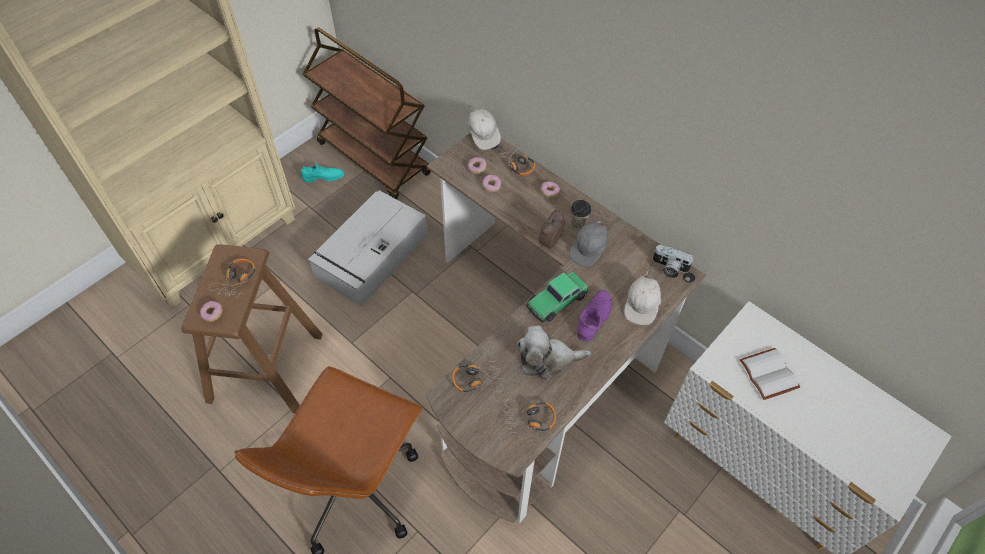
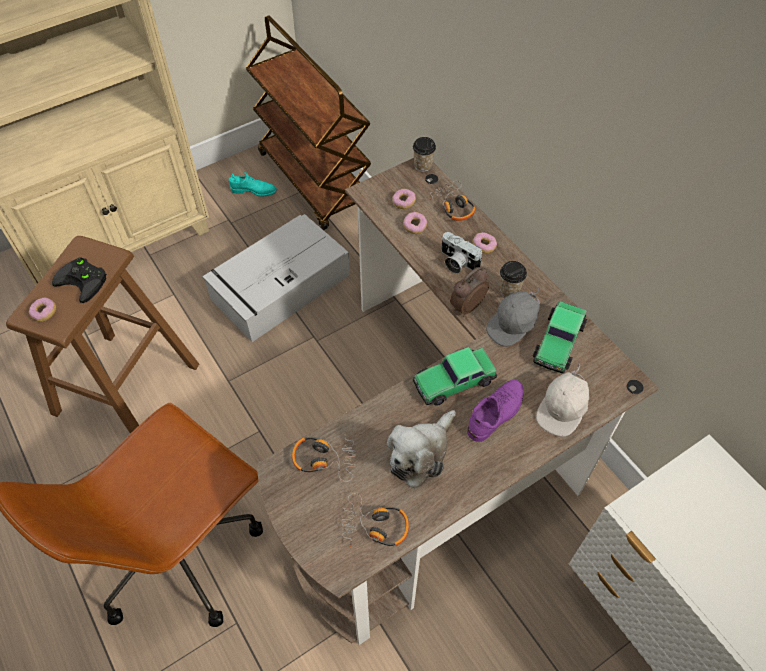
camera: 15 degrees right, 0 degrees up
headphones [209,259,256,298] -> black game controller [52,257,107,303]
white cap [468,105,501,150] -> cup [413,137,436,172]
plush toy [517,326,591,380] -> plush toy turned 60 degrees counterclockwise [387,410,456,489]
camera [653,245,693,278] -> camera moved to [441,232,482,274]
white book [740,348,800,400] -> none
none -> toy car [533,301,587,374]

